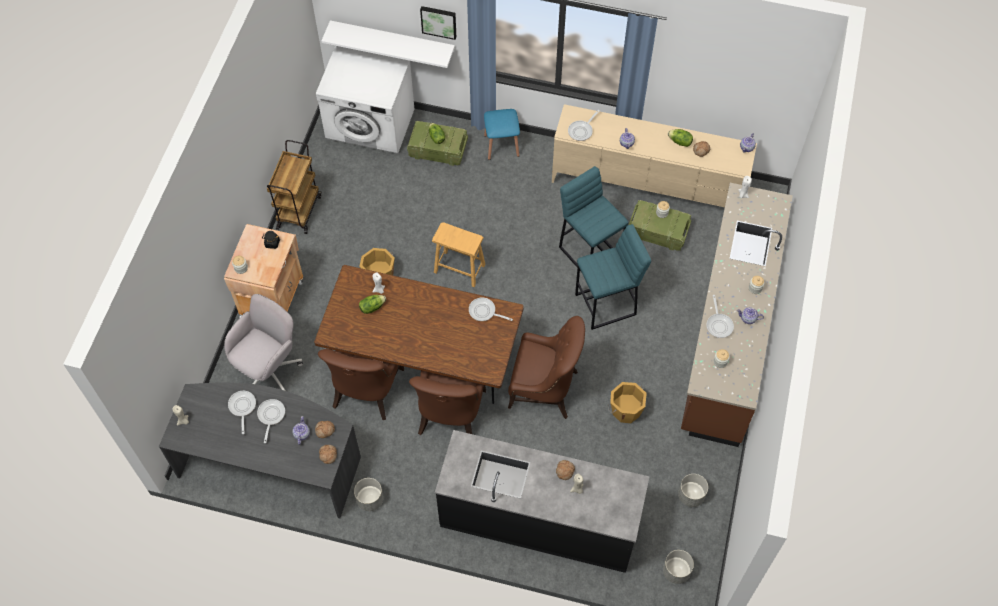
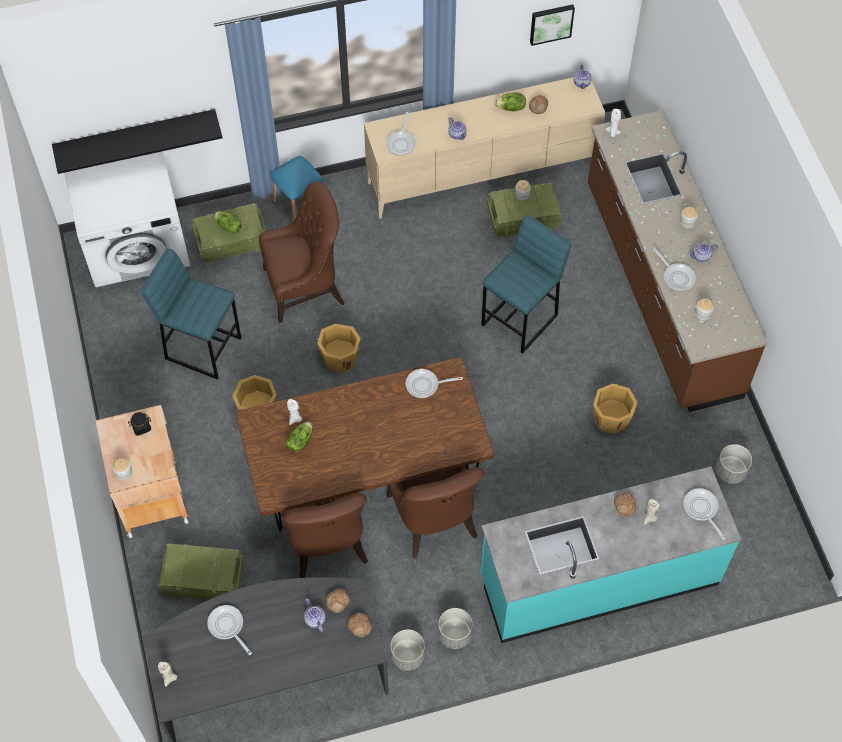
camera: 30 degrees left, 0 degrees up
grey office chair [224,294,303,391] -> crate [158,544,244,599]
frying pan [257,399,285,443] -> frying pan moved to [683,488,725,540]
brown cart [267,140,321,234] -> none
white shelf [321,20,455,68] -> black shelf [52,109,223,174]
picture [420,6,456,40] -> picture moved to [530,4,575,46]
brown stool [432,222,486,287] -> orange bucket [315,324,365,373]
black counter [435,430,649,573] -> turquoise counter [481,466,741,643]
brown chair [508,316,585,419] -> brown chair moved to [259,181,344,323]
turquoise stool [559,166,628,271] -> turquoise stool moved to [141,248,241,379]
grey planter [663,550,694,584] -> grey planter moved to [438,608,472,649]

